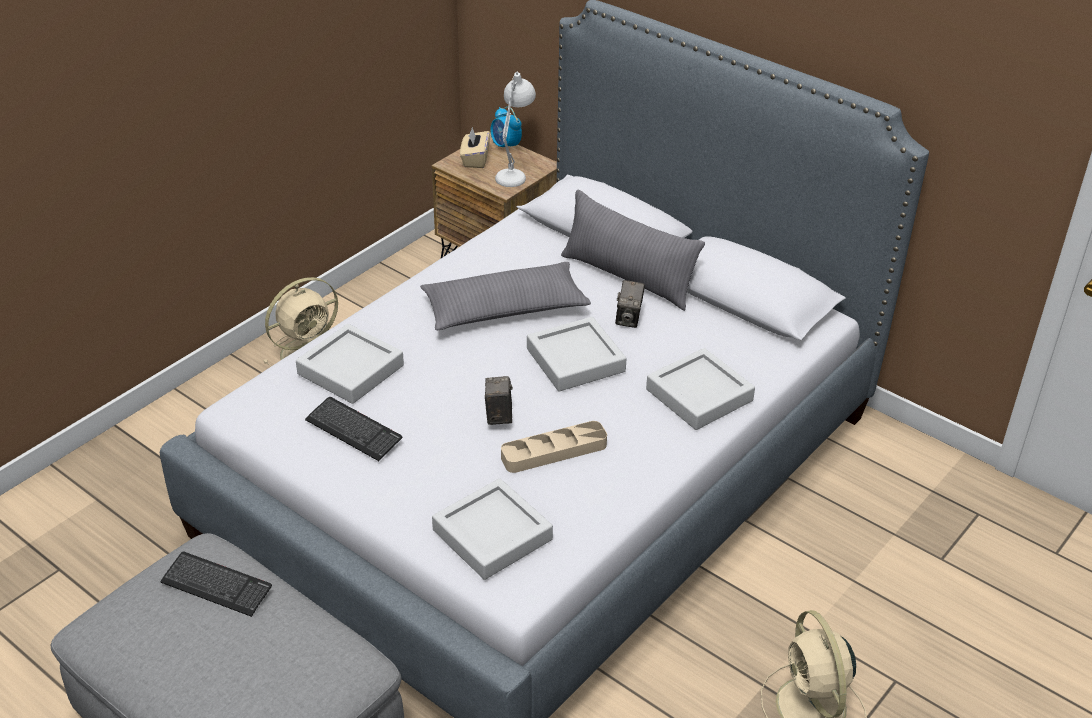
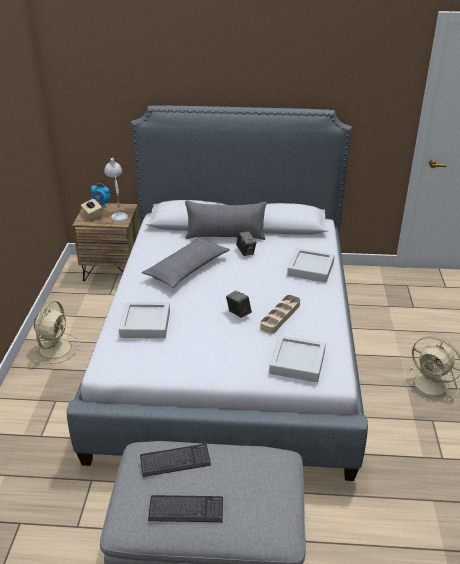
camera: 35 degrees left, 5 degrees down
keyboard [305,397,402,461] -> keyboard moved to [148,495,223,522]
grey tray [527,317,627,392] -> none

